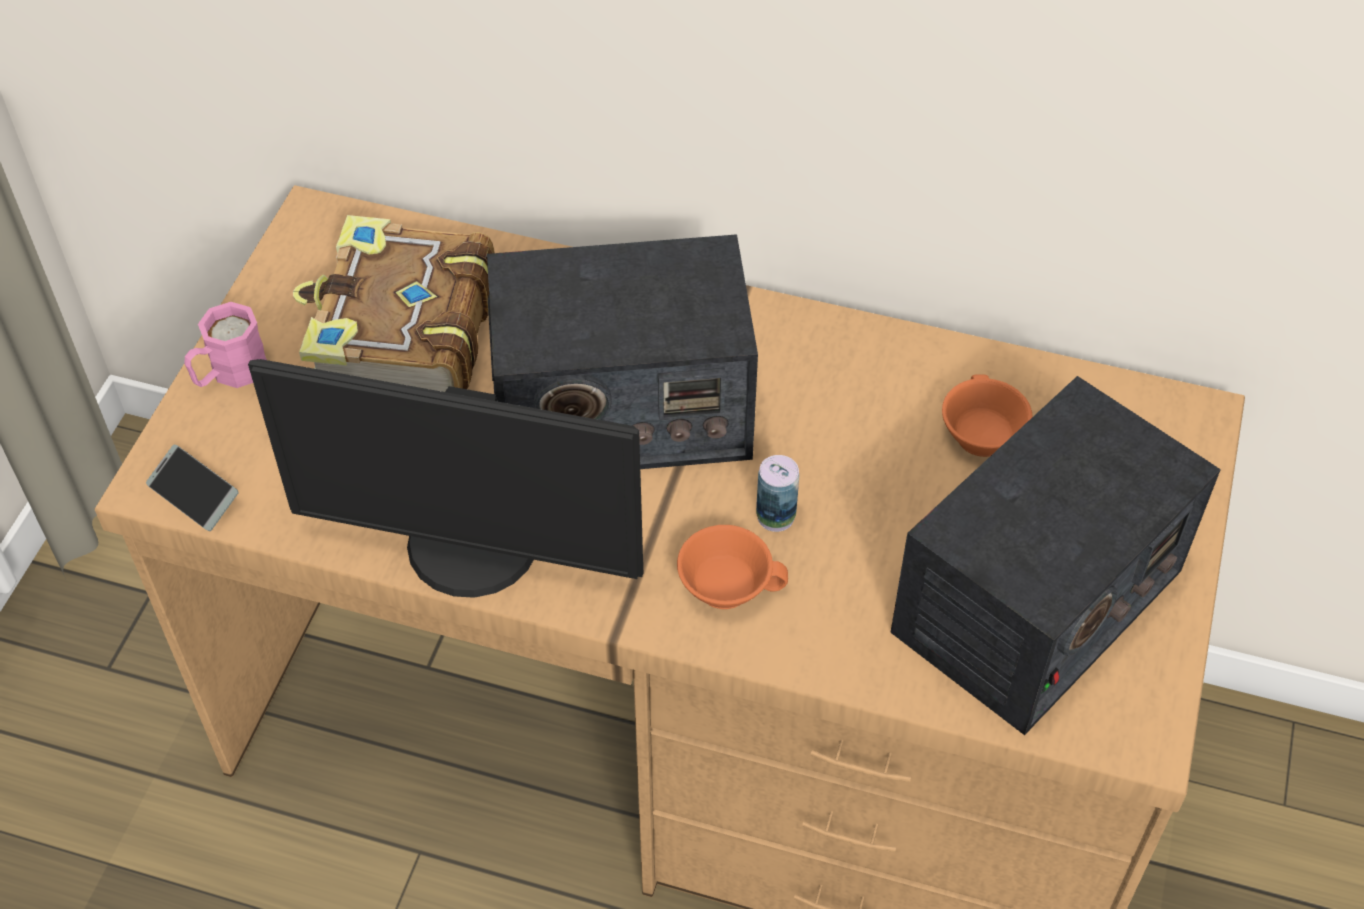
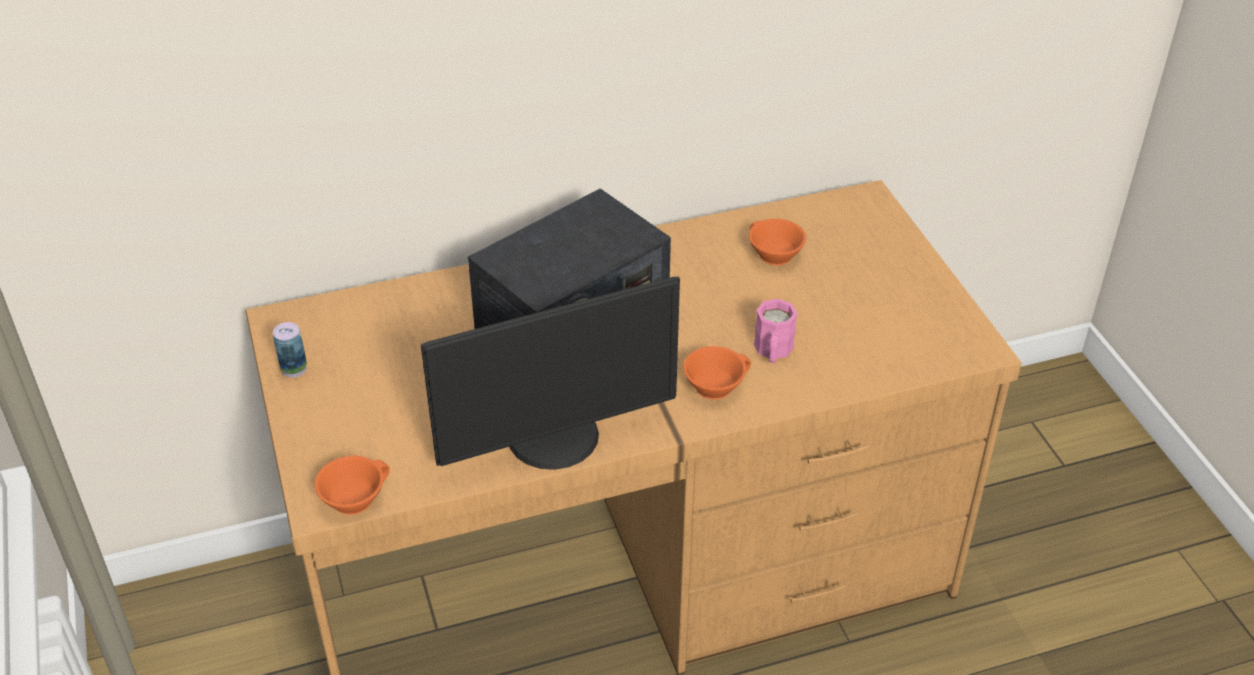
camera: 35 degrees left, 10 degrees down
phone [146,445,239,531] -> orange cup [315,456,390,515]
pink mug [184,302,267,388] -> pink mug moved to [754,299,798,363]
book [293,215,495,392] -> none
can [756,455,799,532] -> can moved to [273,322,307,378]
radio [890,376,1221,735] -> none

